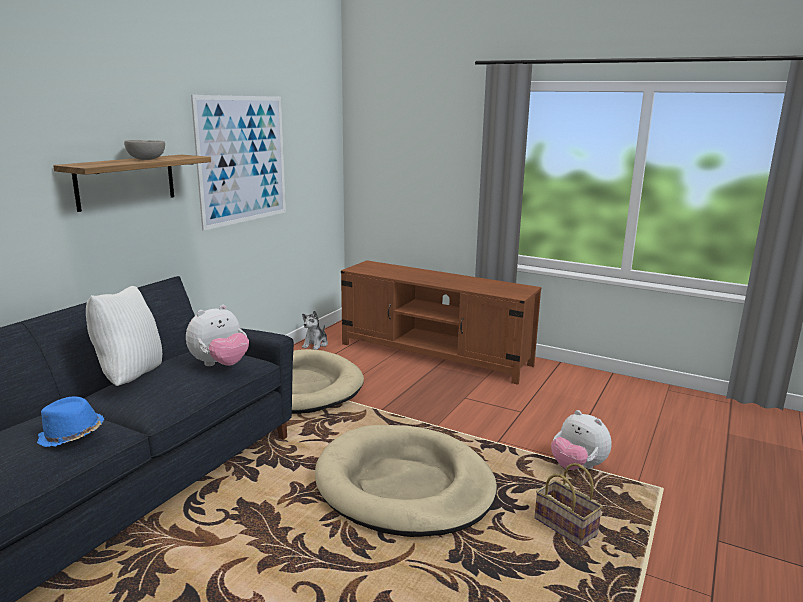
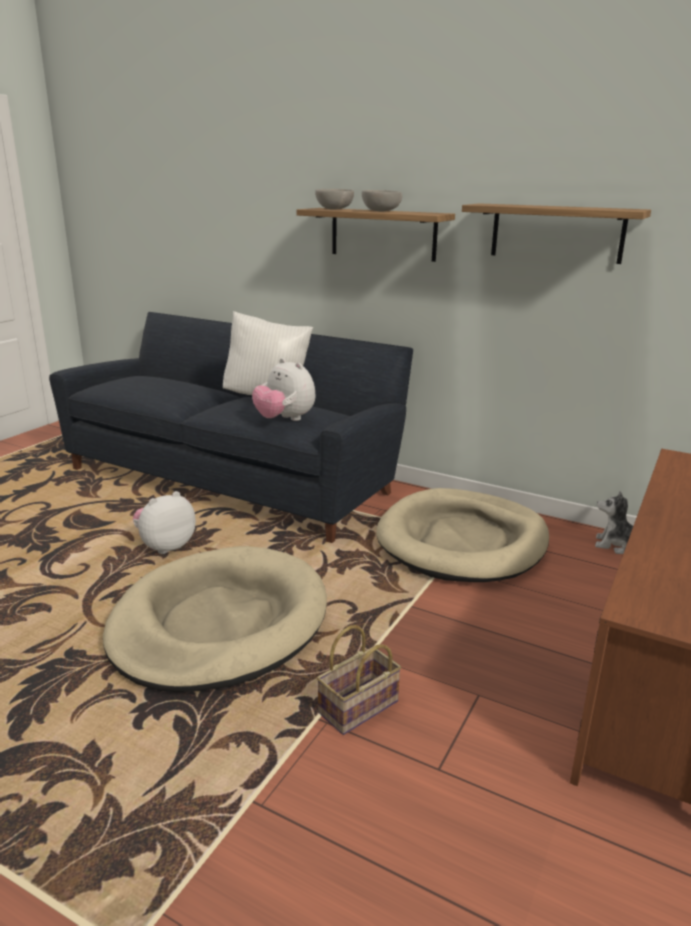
camera: 90 degrees right, 5 degrees up
blue hat [37,396,104,447] -> none
picture [191,95,286,231] -> shelf [462,203,651,264]
basket [534,463,603,546] -> basket moved to [317,625,401,735]
plush toy [551,410,612,470] -> plush toy moved to [133,491,196,554]
none -> grey bowl [315,189,354,210]

